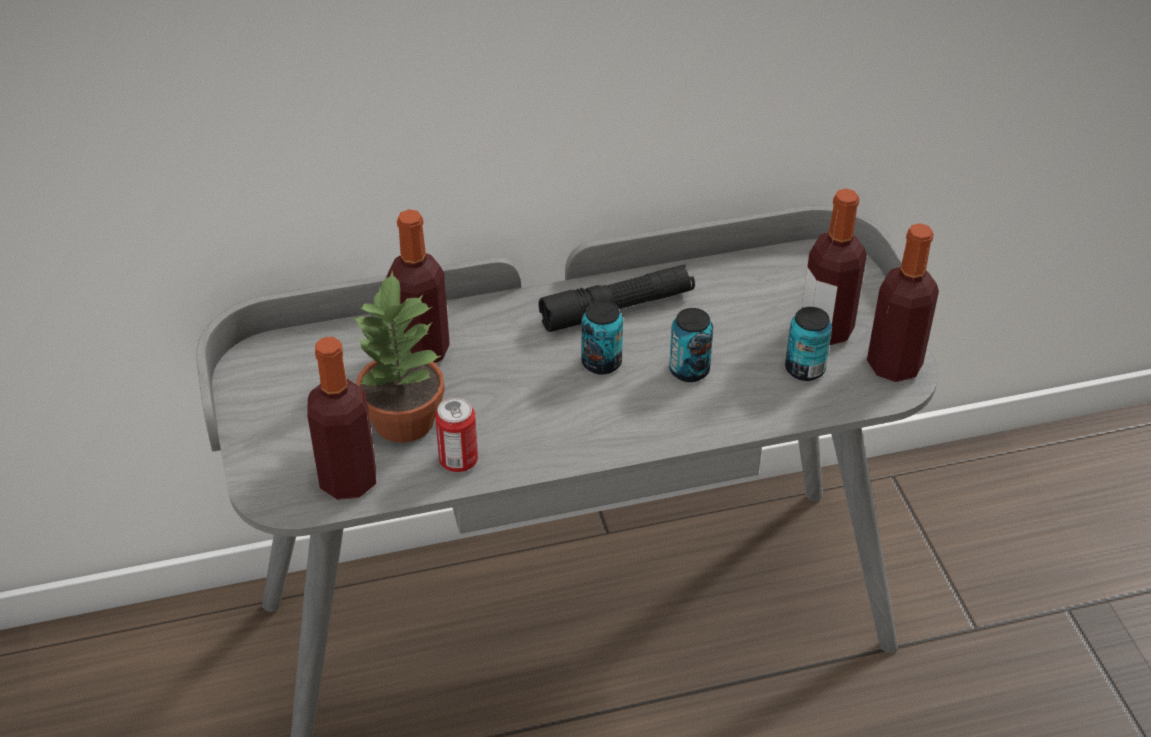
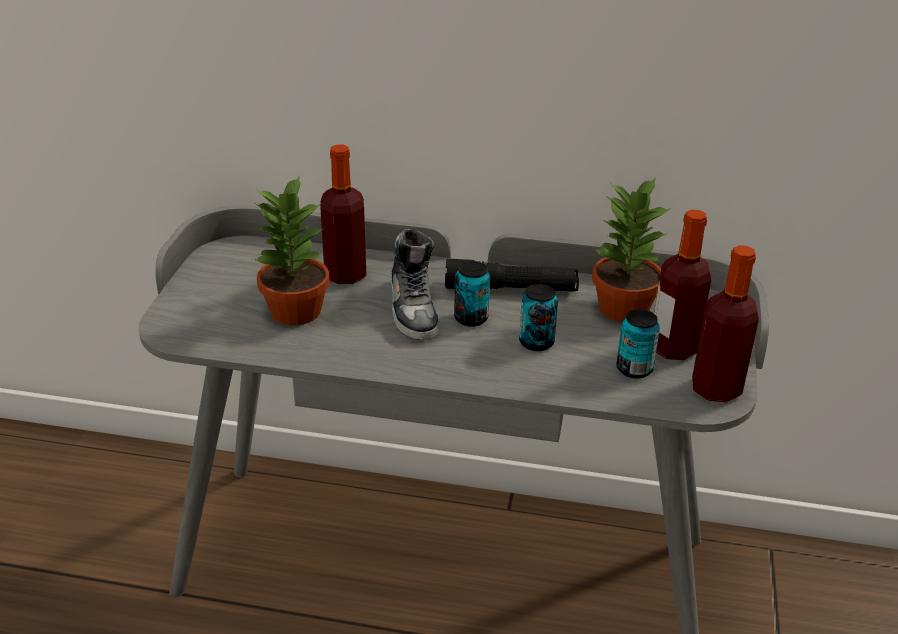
camera: 25 degrees right, 10 degrees down
bottle [307,337,376,500] -> none
can [435,398,478,472] -> none
none -> shoe [391,229,439,340]
none -> potted plant [592,177,671,322]

